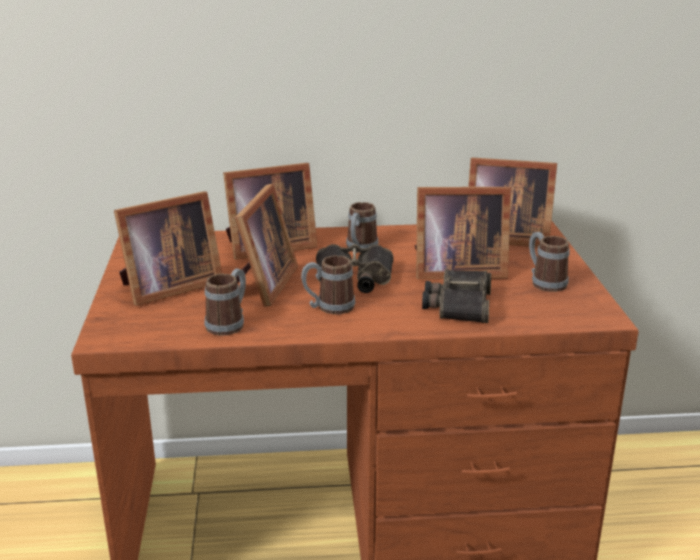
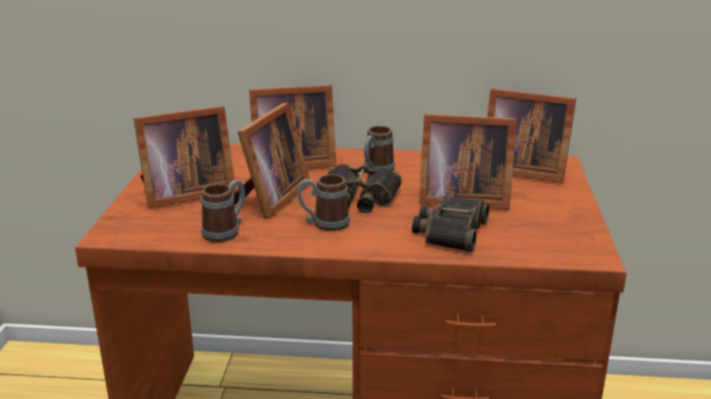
camera: 10 degrees right, 0 degrees up
mug [529,232,570,292] -> none

